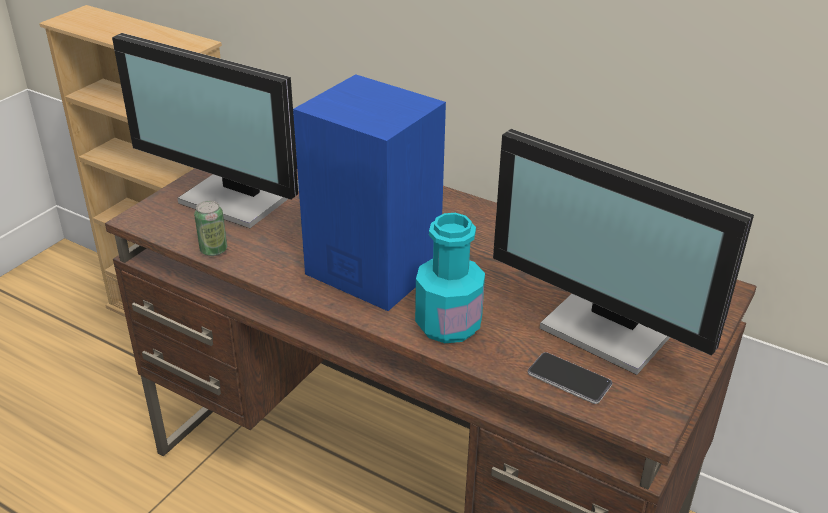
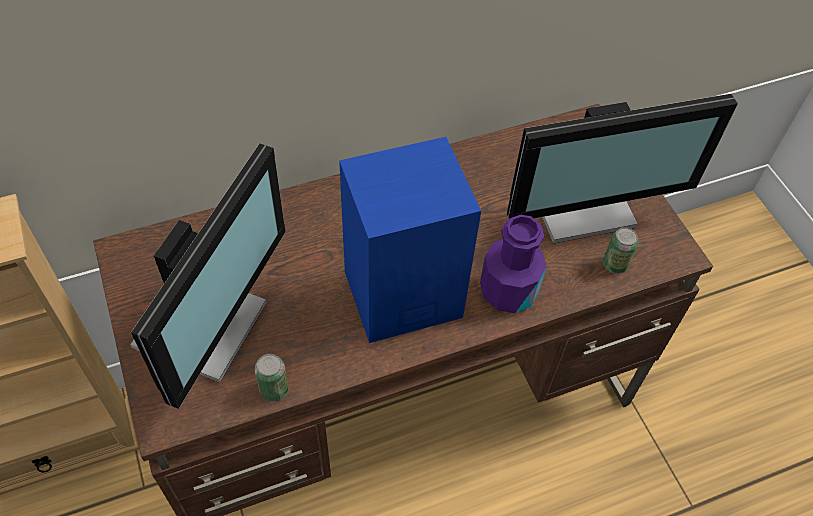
camera: 55 degrees left, 20 degrees up
monitor [112,33,299,228] -> monitor turned 45 degrees counterclockwise [130,143,285,409]
turquoise bottle [415,213,485,343] -> purple bottle [480,215,547,313]
phone [528,352,612,404] -> can [603,227,639,274]

